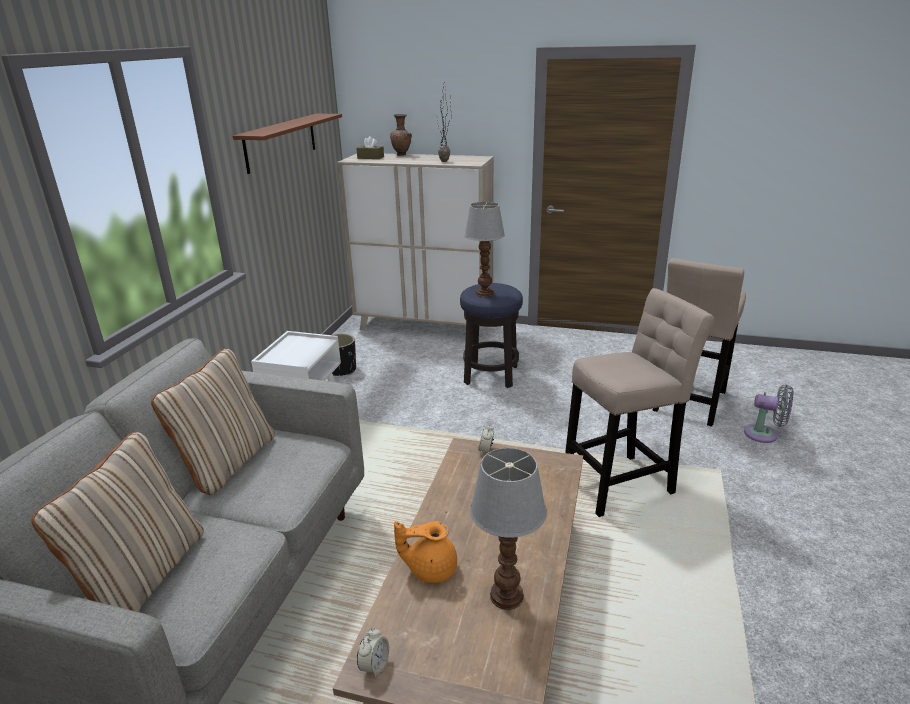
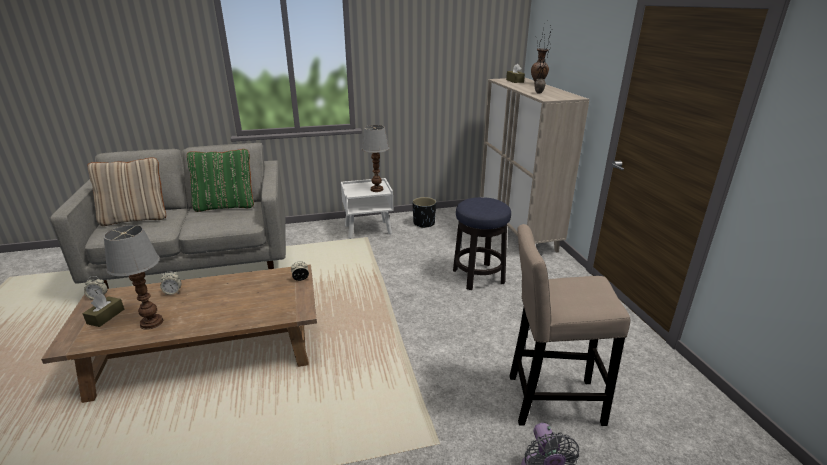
camera: 60 degrees right, 0 degrees up
beige pillow [151,348,275,496] -> green pillow [187,149,254,212]
brown shelf [233,114,342,174] -> none
orange teapot [394,521,457,583] -> alarm clock [160,272,181,295]
table lamp [464,202,505,297] -> table lamp moved to [361,125,390,192]
beige stool [565,288,714,517] -> none
none -> brown tissue box [83,294,124,327]

